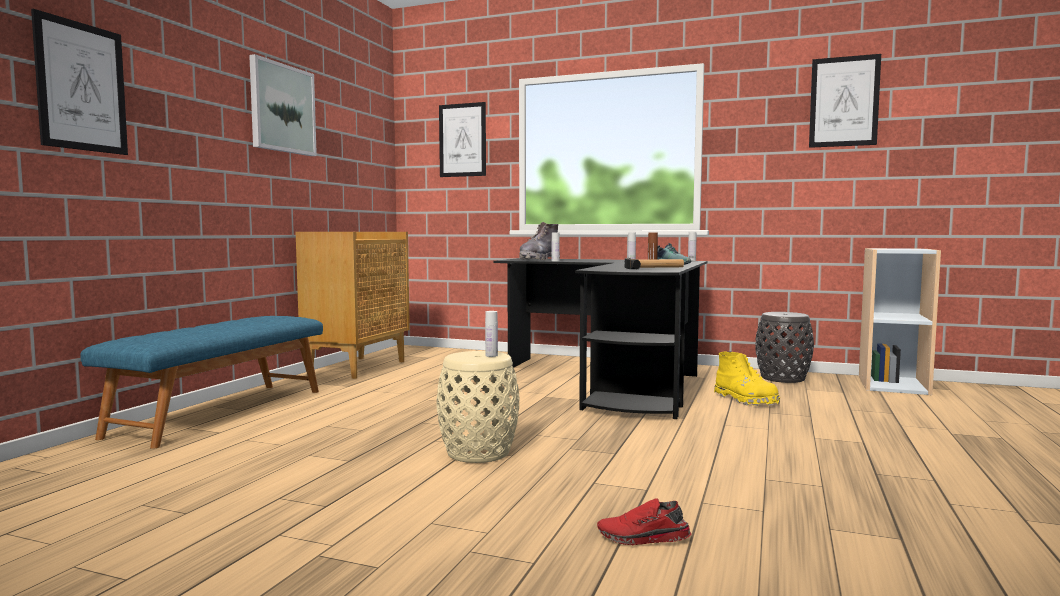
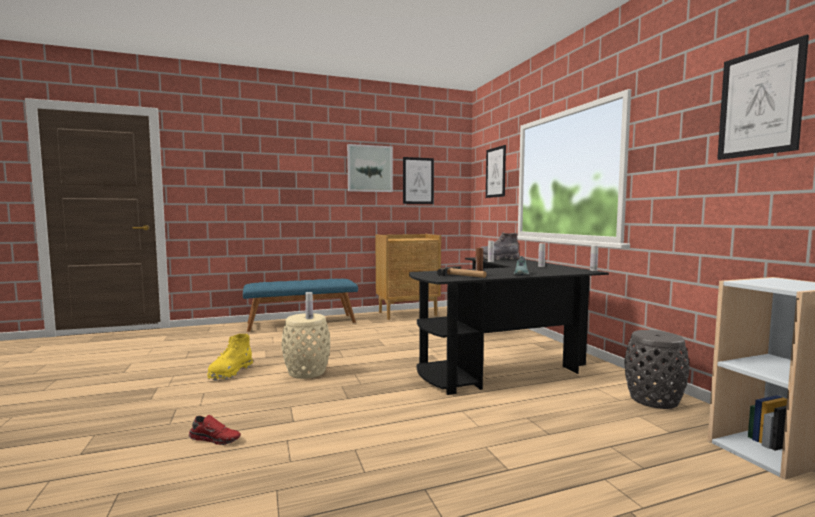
camera: 50 degrees right, 0 degrees up
picture [31,9,128,155] -> picture moved to [403,157,434,204]
red shoe [597,498,691,545] -> red shoe turned 135 degrees clockwise [189,415,241,445]
yellow boot [714,351,780,406] -> yellow boot moved to [207,334,253,381]

